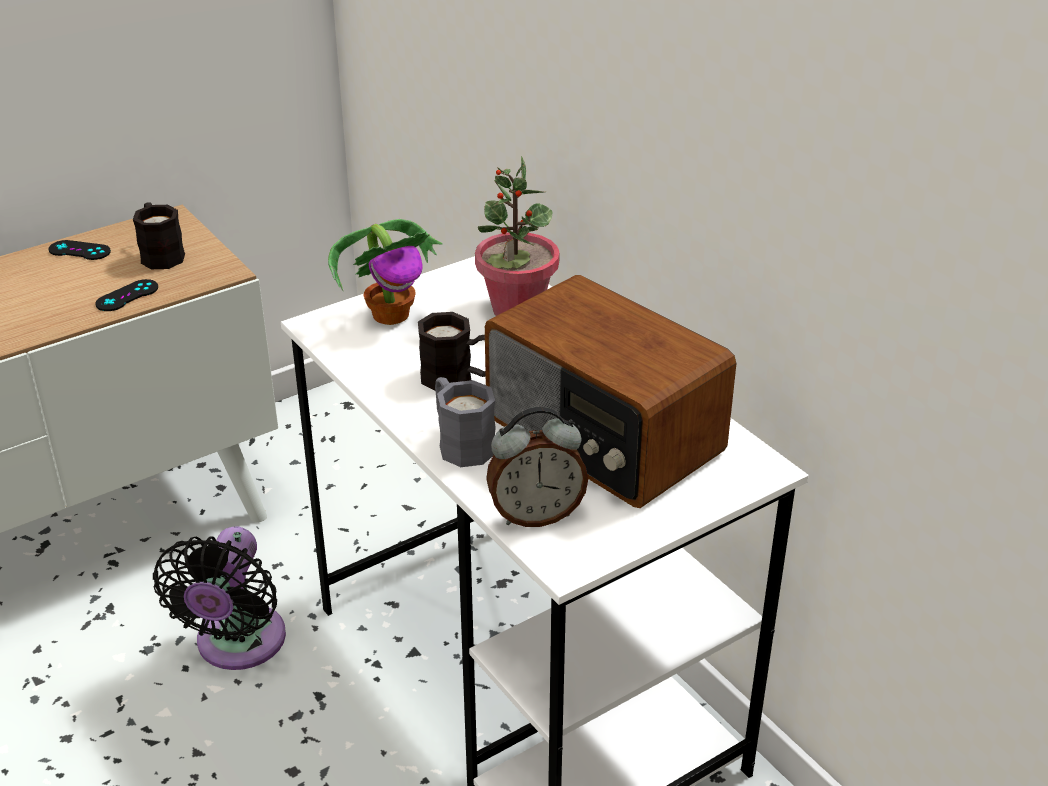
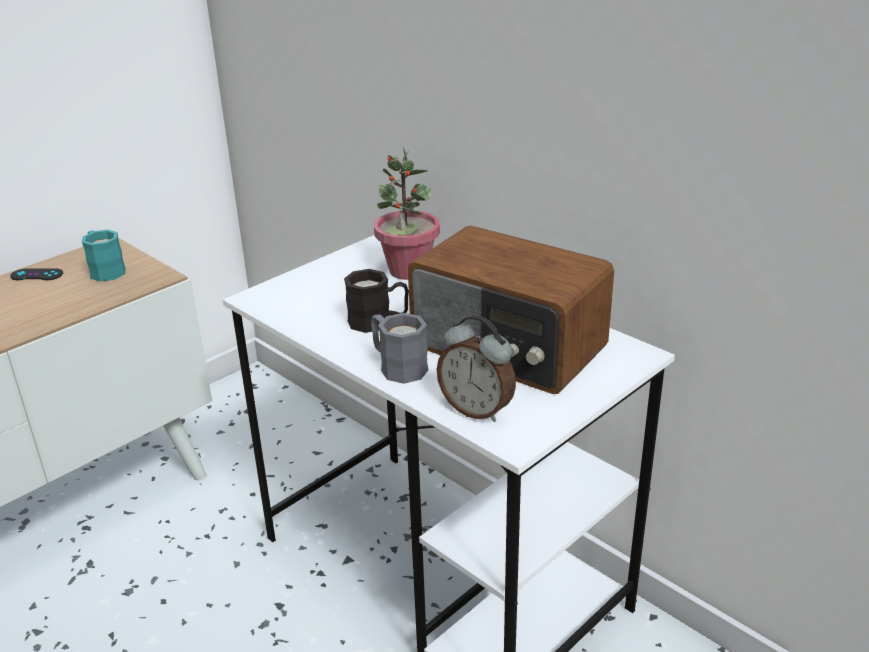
camera: 10 degrees left, 5 degrees down
black game controller [95,279,158,311] -> none
black mug [133,202,185,269] -> turquoise mug [82,230,126,282]
black fan [153,526,286,670] -> none
potted plant [328,219,443,325] -> none
alarm clock [486,407,588,527] -> alarm clock turned 60 degrees clockwise [437,315,516,422]

